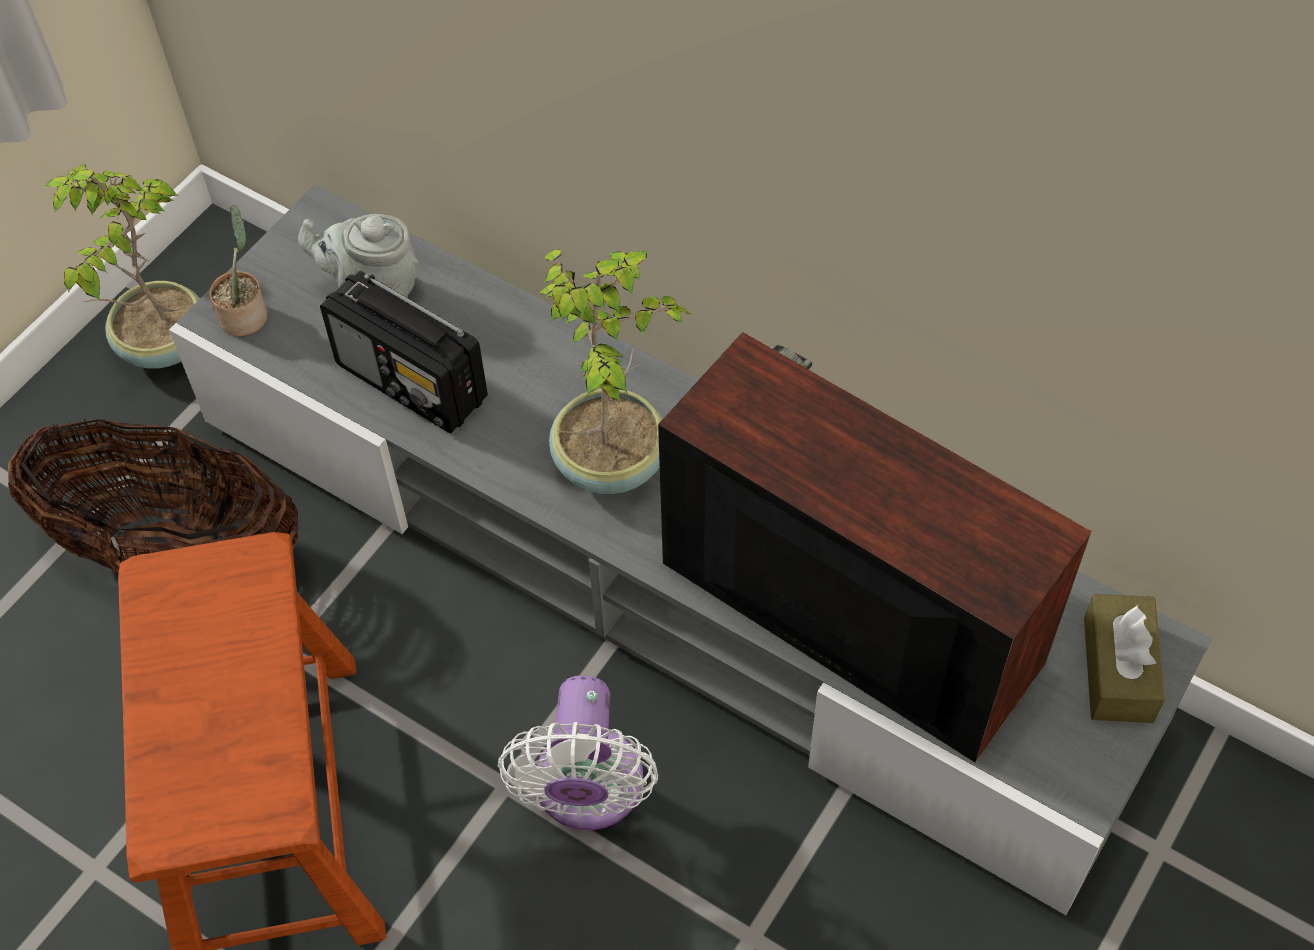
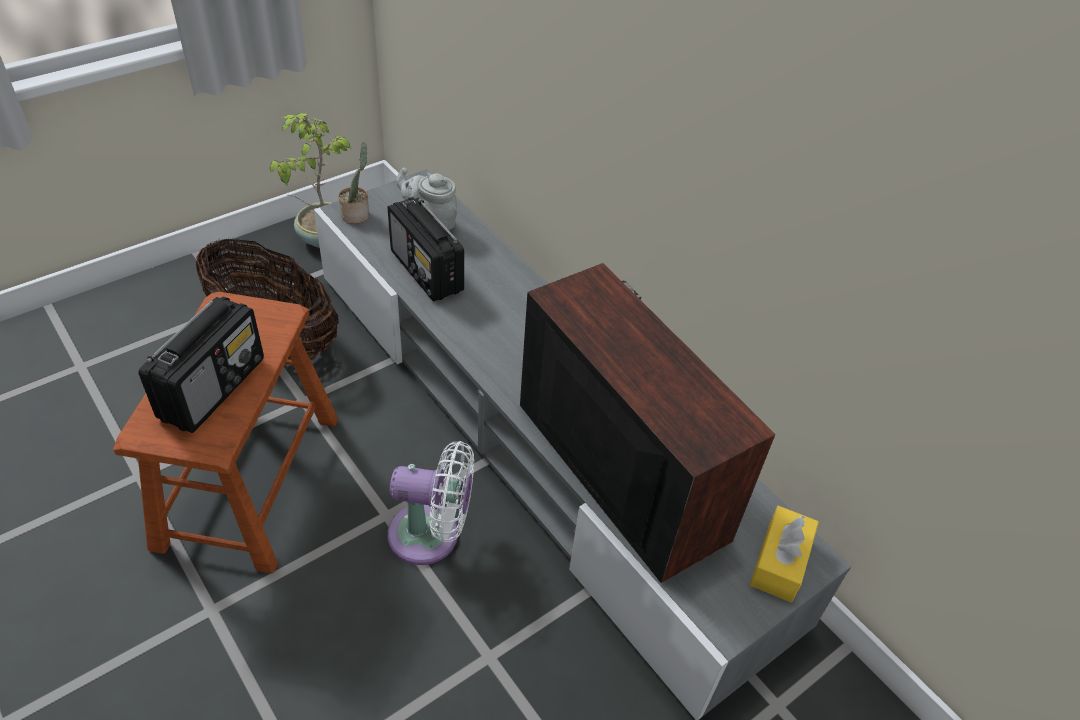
camera: 15 degrees right, 10 degrees down
white fan [498,675,658,830] -> white fan turned 105 degrees counterclockwise [388,441,474,565]
potted plant [540,249,692,494] -> none
brown tissue box [1084,594,1165,723] -> yellow tissue box [750,506,819,602]
none -> radio [138,297,264,433]

